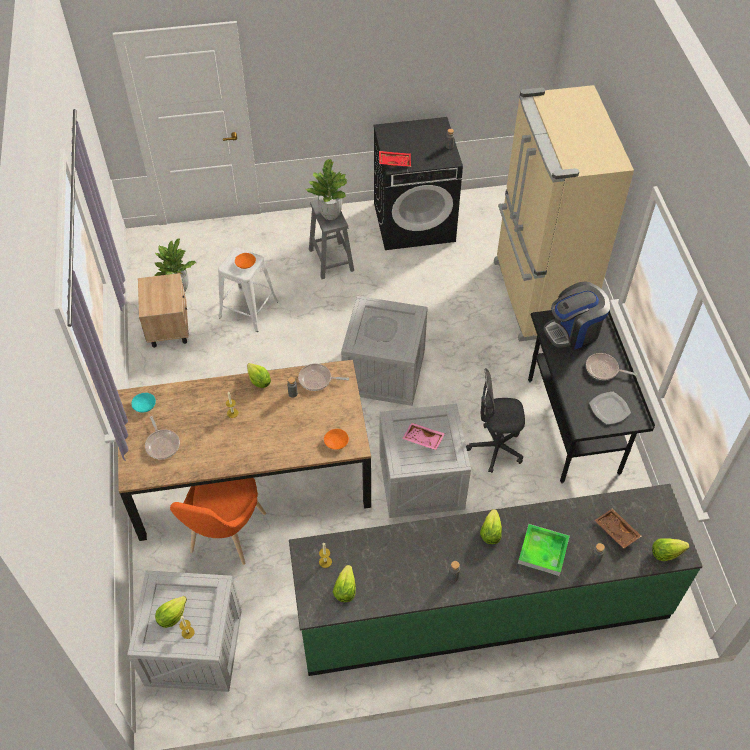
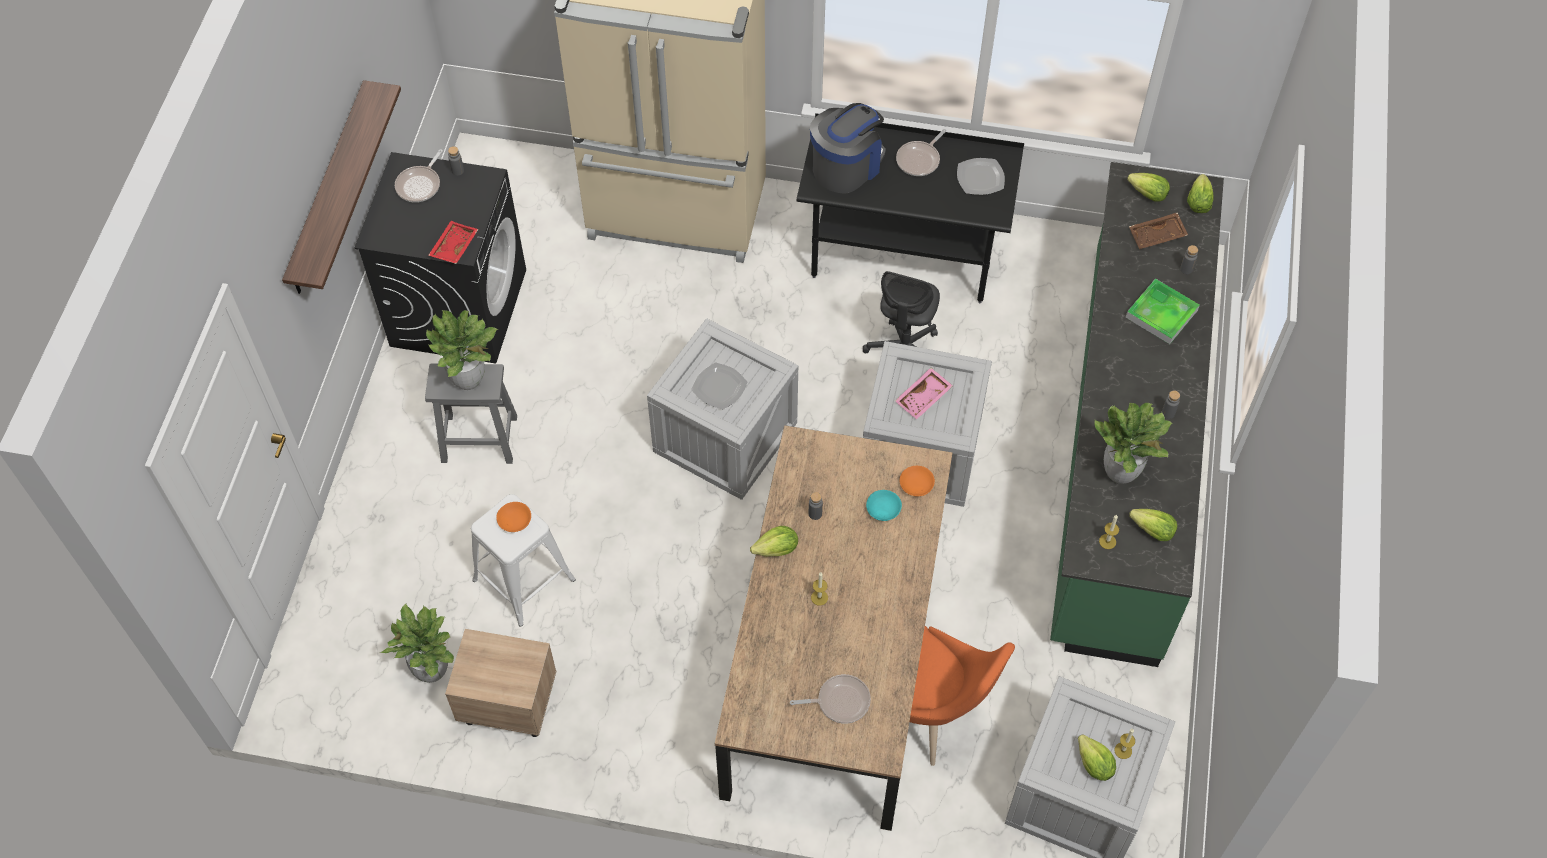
camera: 70 degrees left, 5 degrees up
turquoise bowl [131,393,156,413] -> turquoise bowl moved to [866,490,902,521]
frying pan [298,364,349,391] -> frying pan moved to [395,150,443,203]
lettuce [480,509,502,544] -> lettuce moved to [1127,173,1170,202]
coffee machine [543,281,610,350] -> coffee machine turned 135 degrees counterclockwise [810,103,886,194]
none -> shelf [282,80,401,294]
none -> potted plant [1094,403,1173,484]

